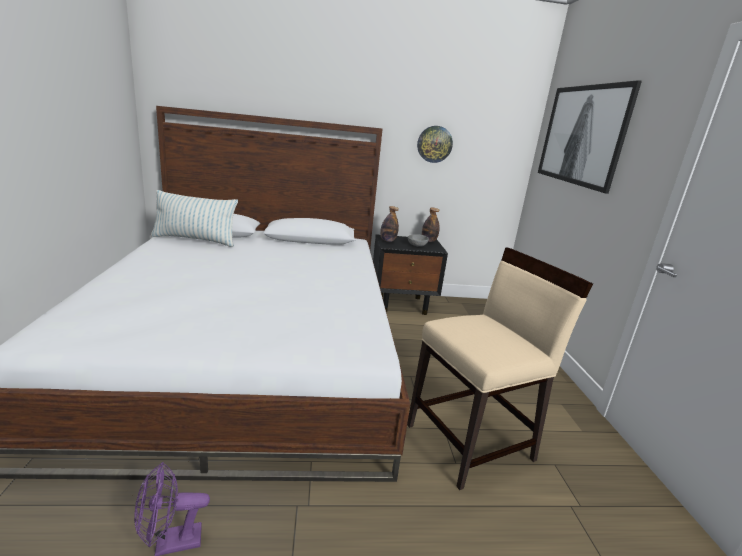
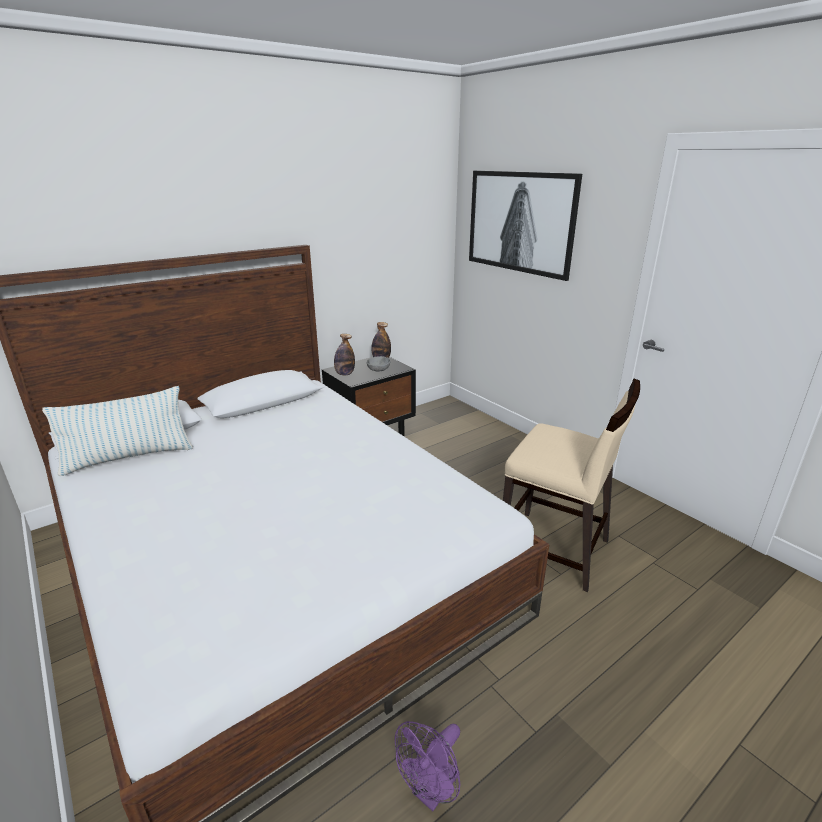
camera: 30 degrees left, 5 degrees up
beige chair [407,248,593,490] -> beige chair turned 90 degrees clockwise [503,379,640,592]
wall clock [417,126,453,163] -> none

